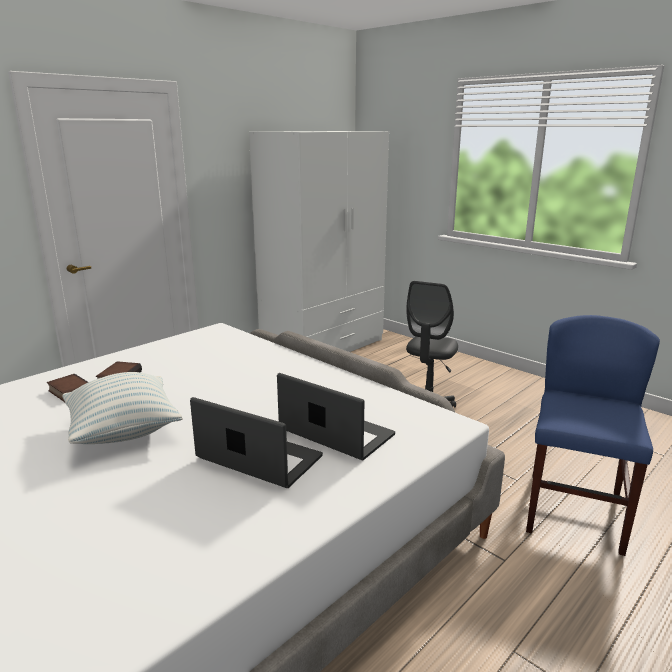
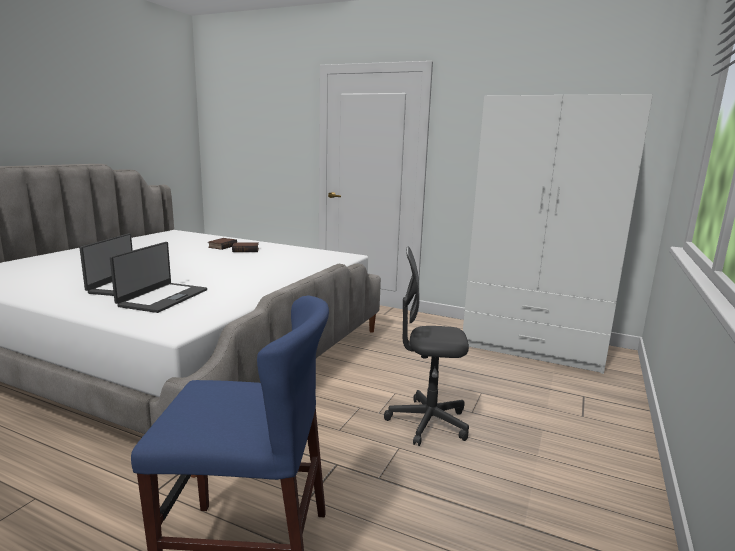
camera: 70 degrees right, 5 degrees down
pillow [63,372,183,444] -> none

